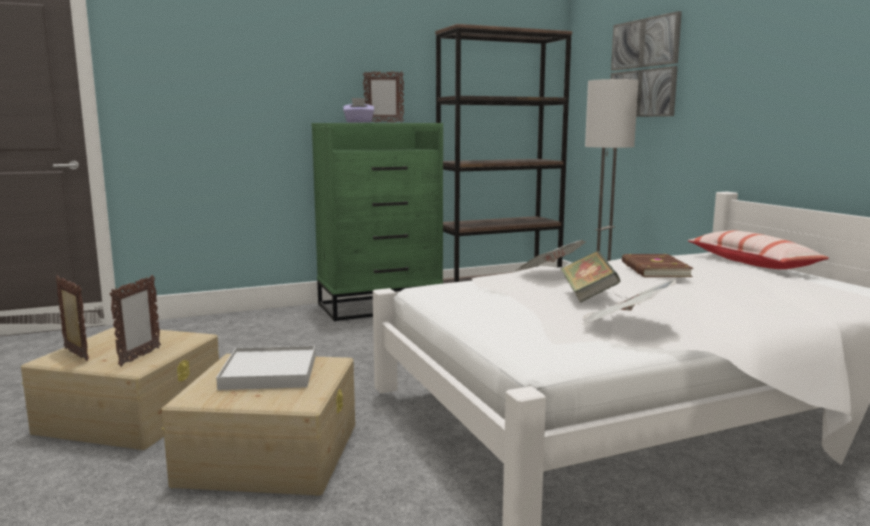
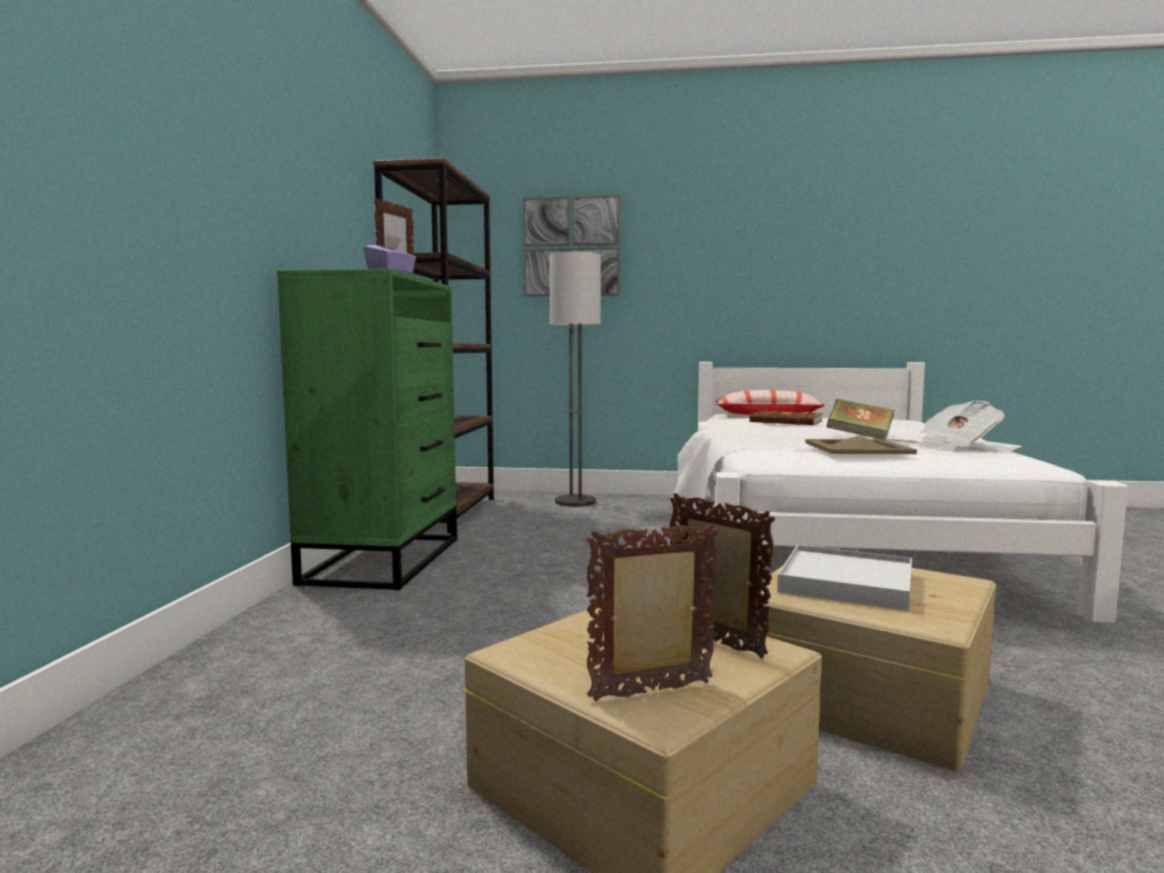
camera: 60 degrees left, 5 degrees down
newspaper [516,240,586,271] -> none
none -> beige tray [806,436,917,454]

